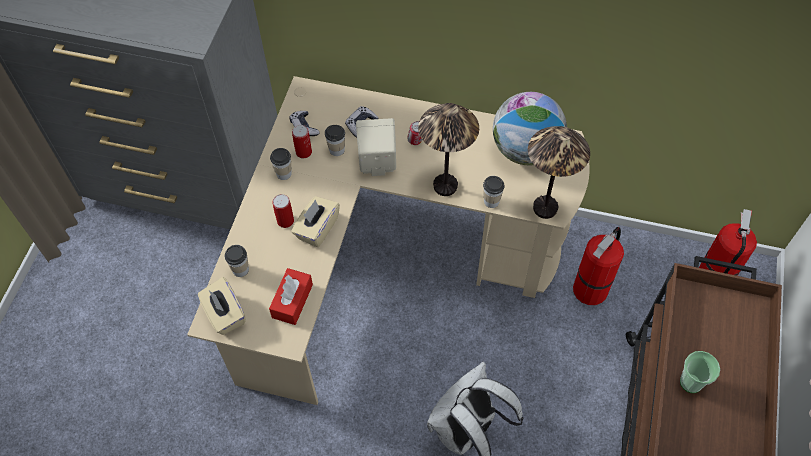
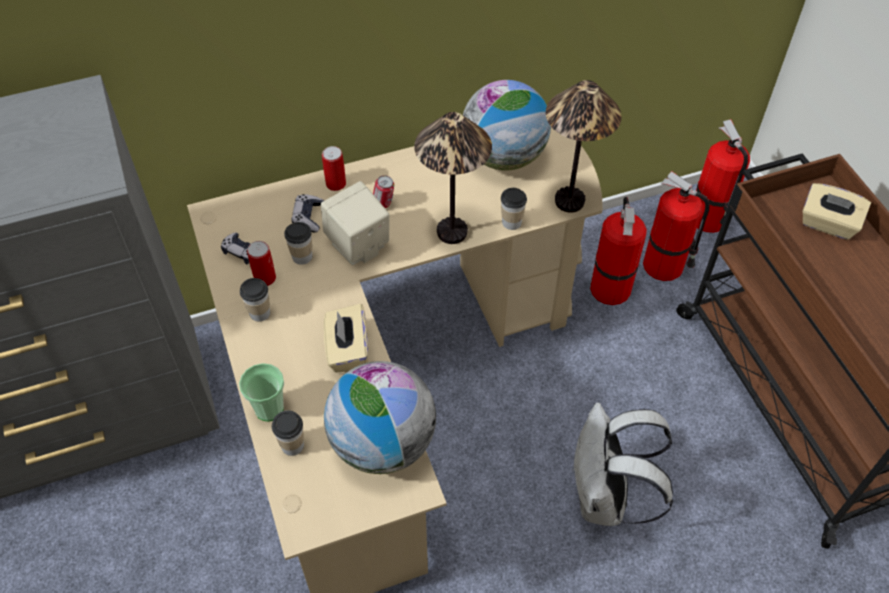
camera: 35 degrees left, 5 degrees down
beige tissue box [198,277,246,335] -> beige tissue box moved to [803,183,871,240]
red tissue box [269,268,313,325] -> globe [324,361,436,474]
can [272,194,294,228] -> can moved to [322,146,346,191]
cup [680,351,720,393] -> cup moved to [239,363,284,422]
none -> fire extinguisher [643,171,709,281]

